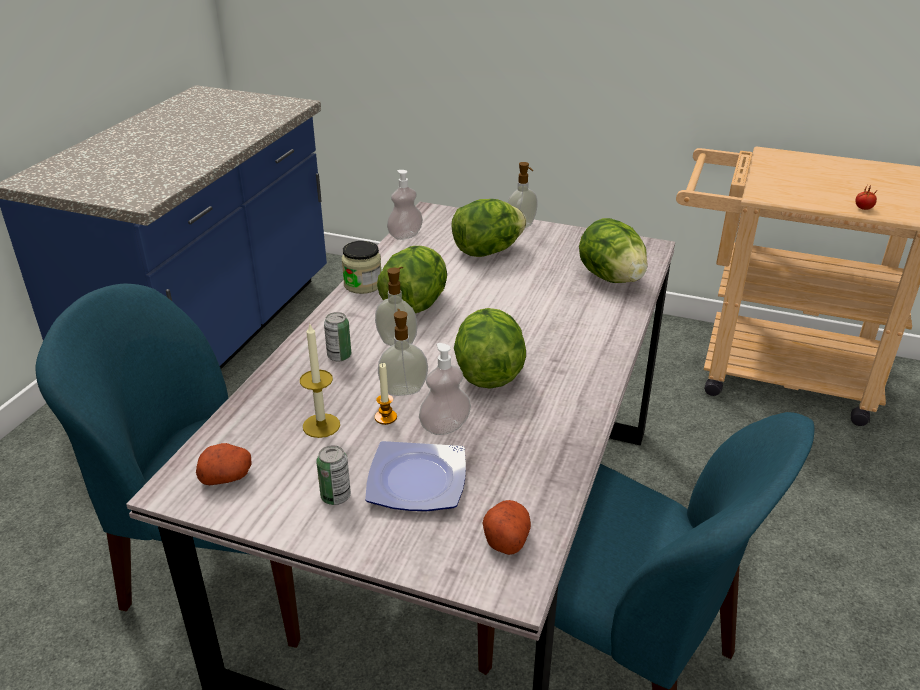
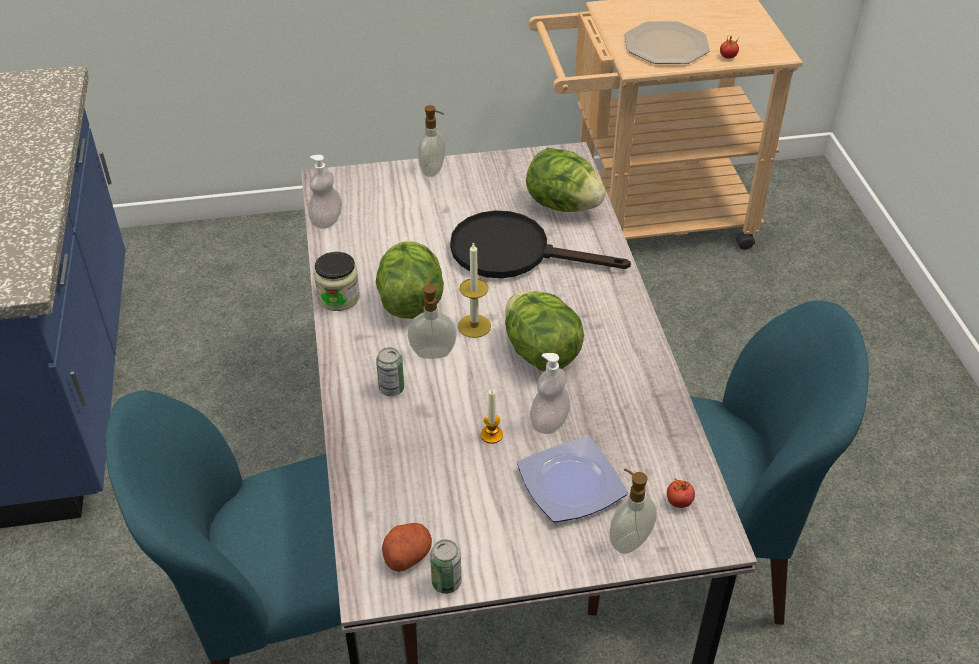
camera: 30 degrees left, 10 degrees up
candle [300,324,340,438] -> candle moved to [458,242,491,338]
can [316,445,351,505] -> can moved to [430,539,462,594]
soap dispenser [378,309,428,396] -> soap dispenser moved to [610,468,657,554]
lettuce [451,199,526,257] -> none
potato [483,500,531,555] -> tomato [667,478,695,508]
none -> black frying pan [450,210,631,278]
none -> plate [624,21,710,64]

